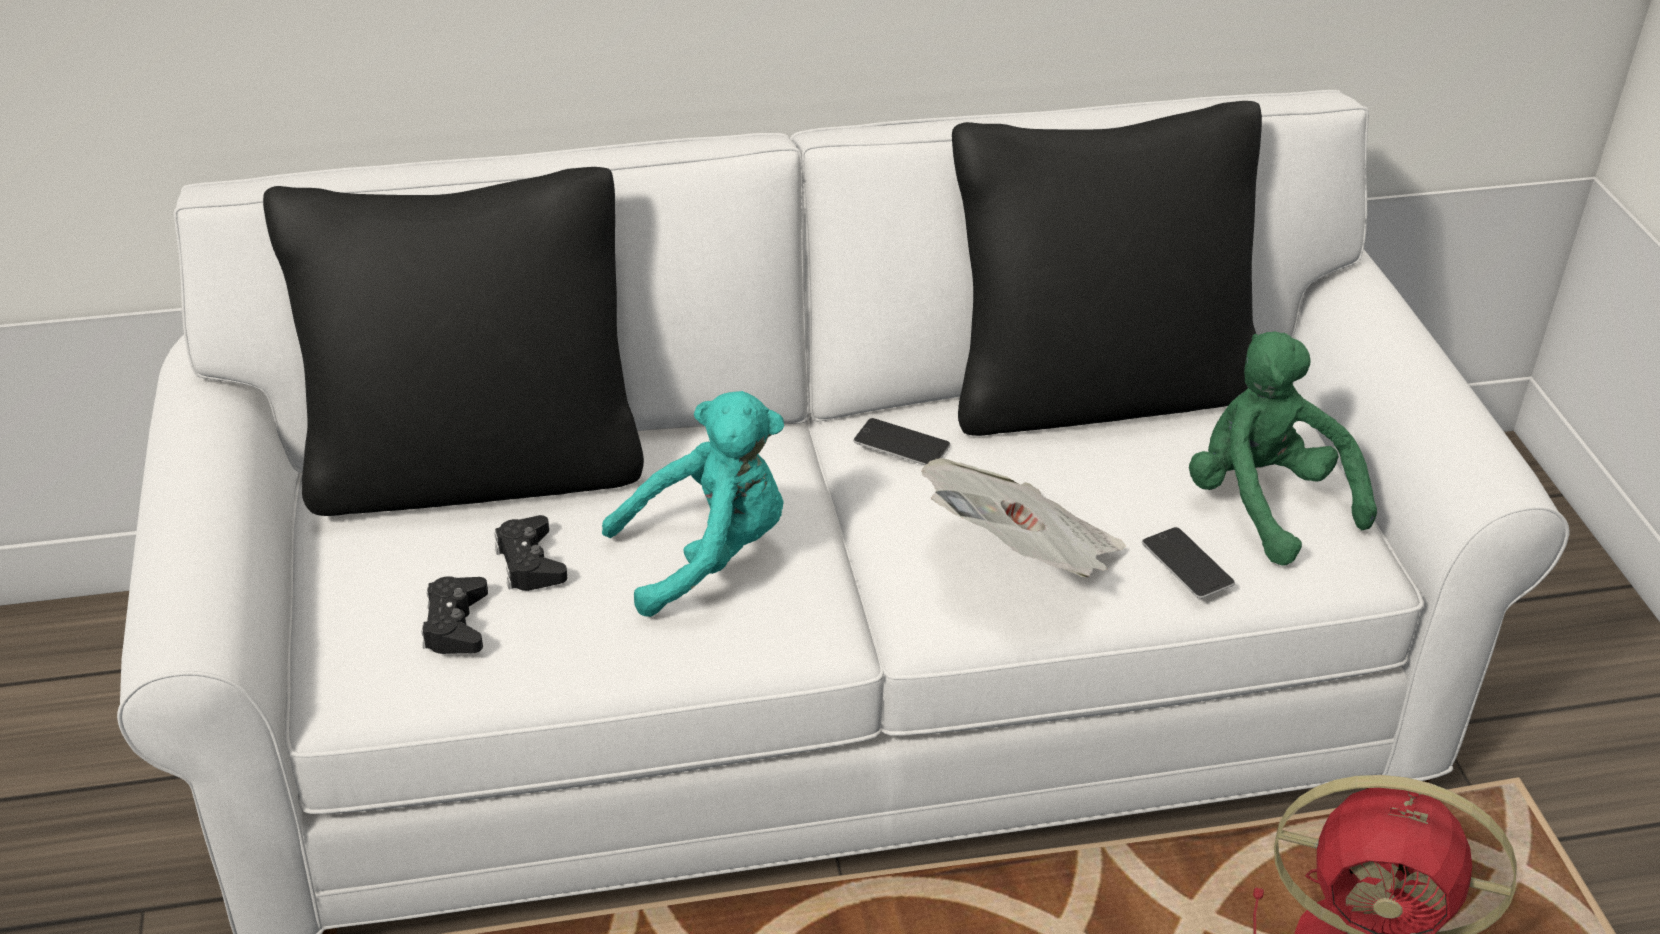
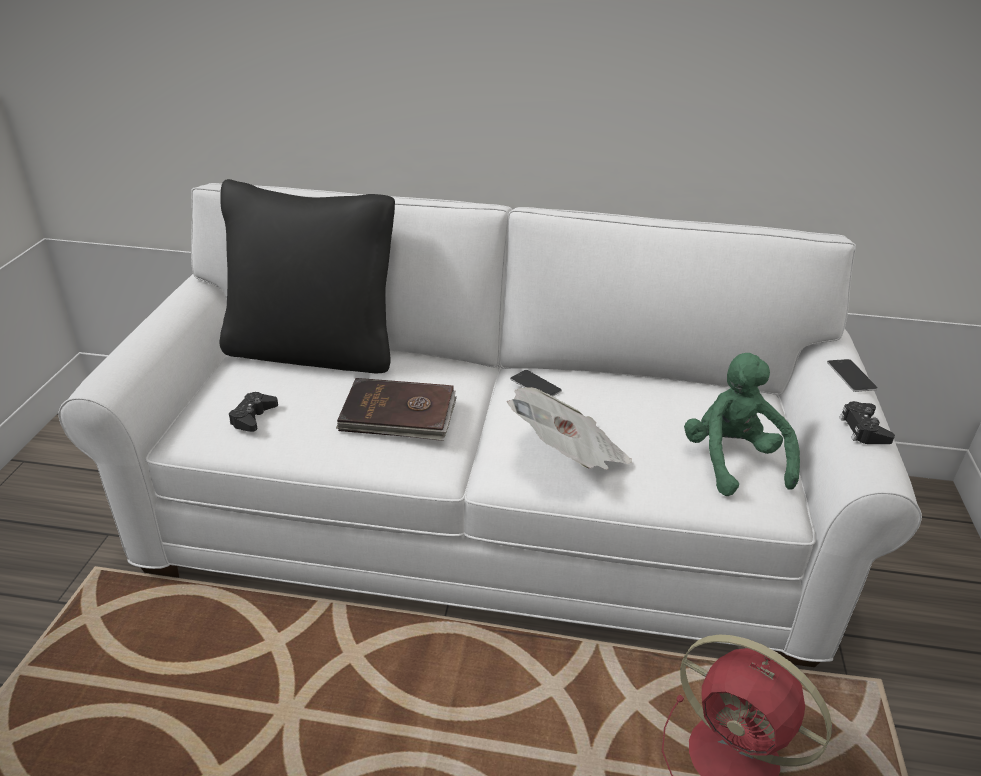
camera: 20 degrees right, 5 degrees down
black game controller [494,515,567,591] -> black game controller moved to [839,401,895,444]
turquoise plush toy [602,391,784,617] -> brown book [336,378,457,441]
black pillow [952,101,1262,436] -> none
phone [1142,527,1235,599] -> phone moved to [827,359,878,392]

